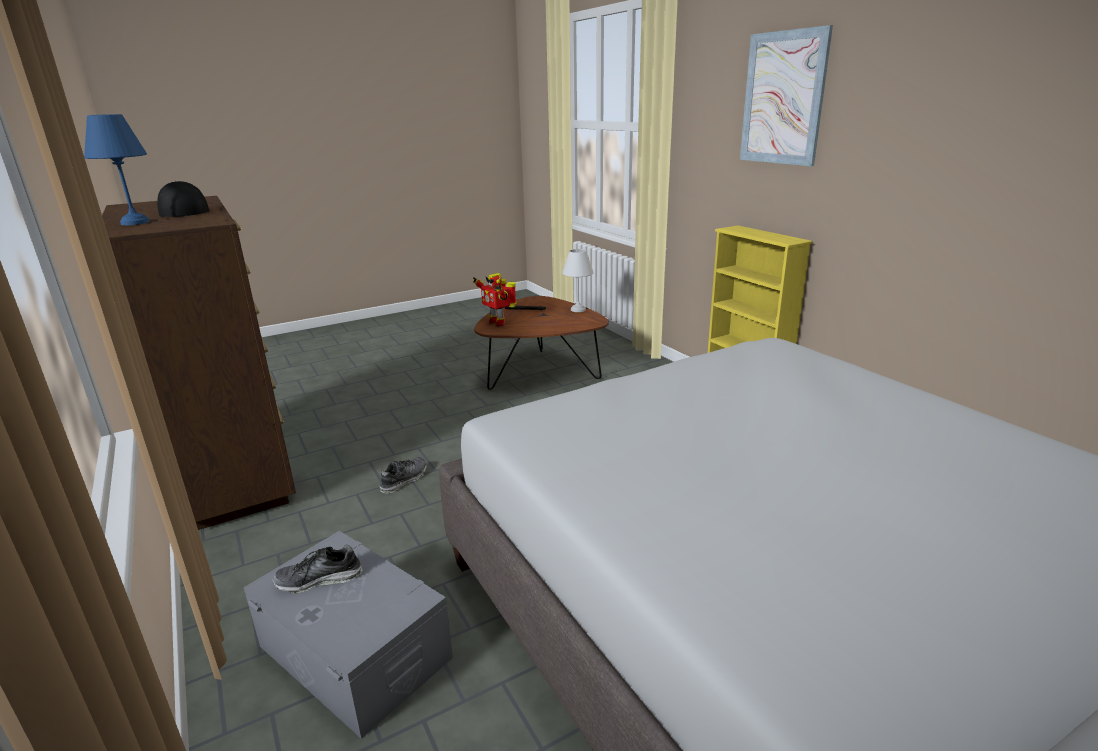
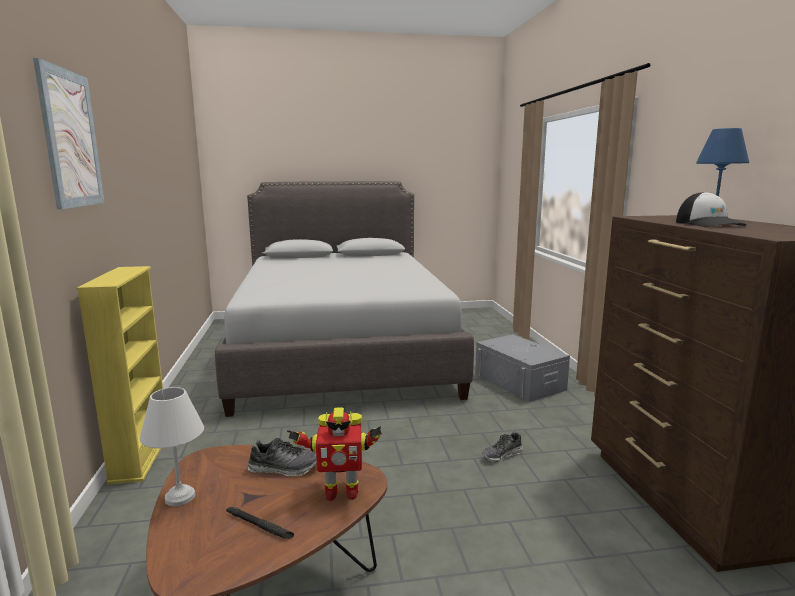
camera: 160 degrees left, 10 degrees down
shoe [272,545,362,594] -> shoe moved to [248,438,317,476]
toy robot [473,273,516,327] -> toy robot turned 105 degrees clockwise [287,408,382,501]

